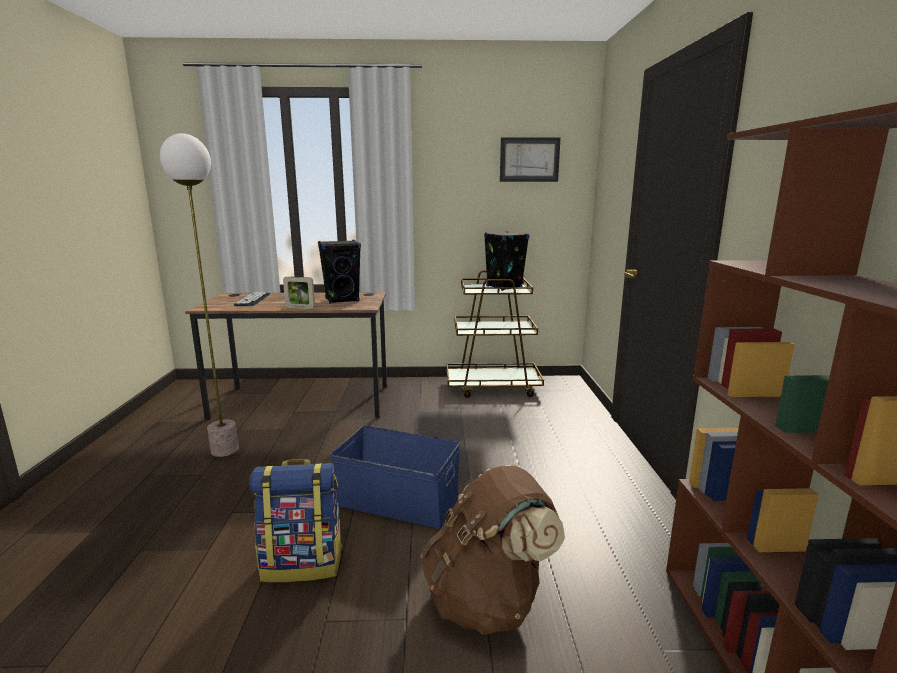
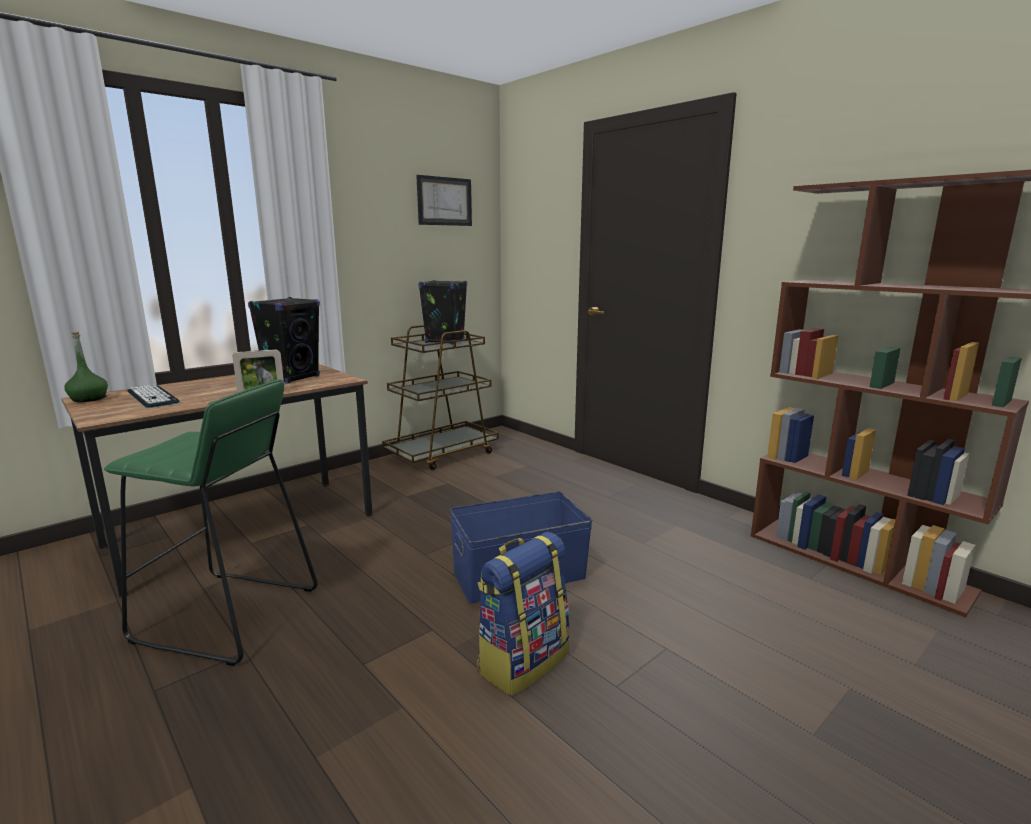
camera: 40 degrees left, 0 degrees up
floor lamp [160,133,239,457] -> green stool [104,379,318,666]
brown backpack [420,465,565,635] -> none
none -> green bottle [64,331,108,402]

